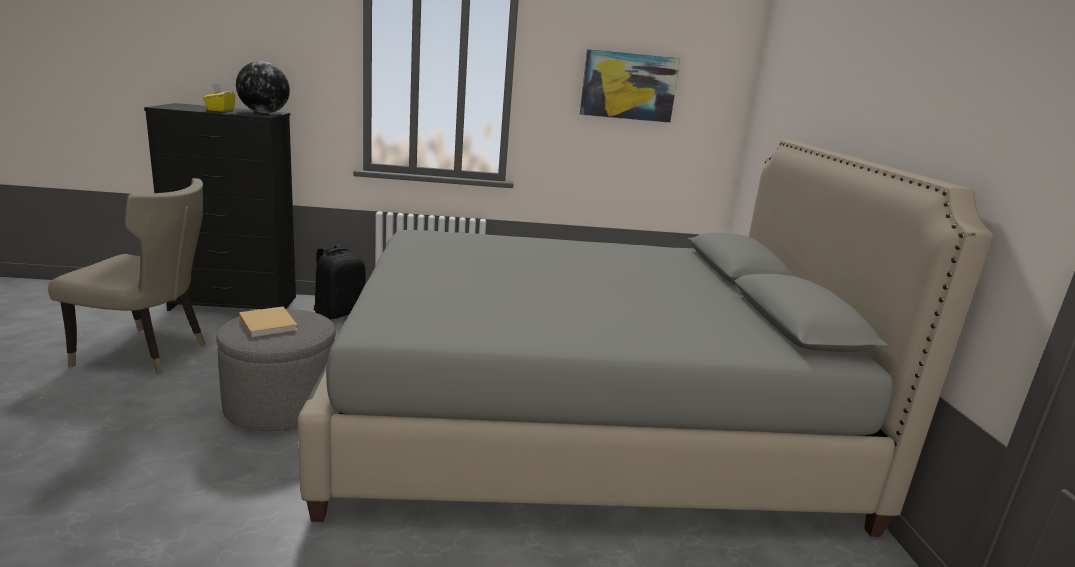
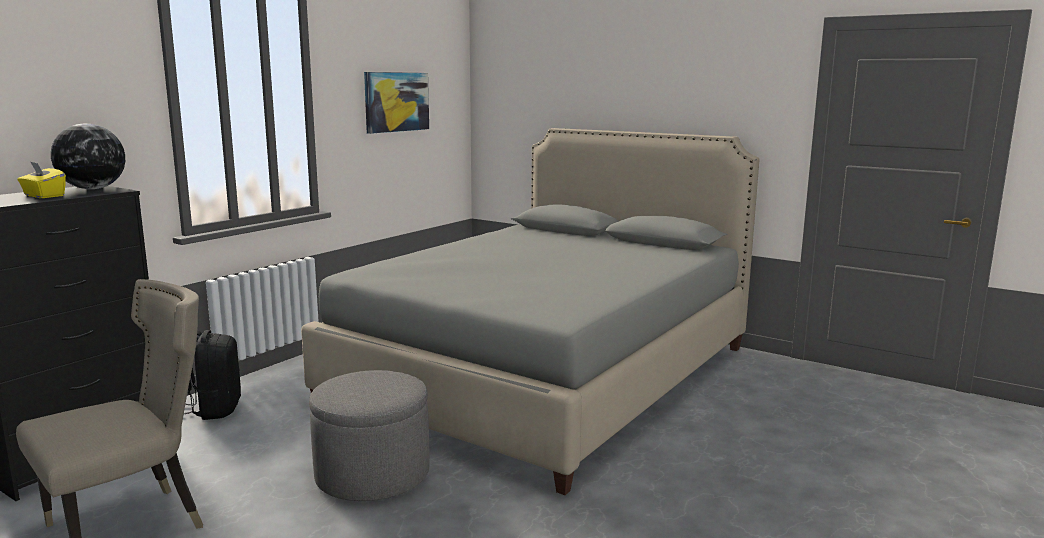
camera: 50 degrees left, 5 degrees down
beige book [239,307,297,338] -> none

